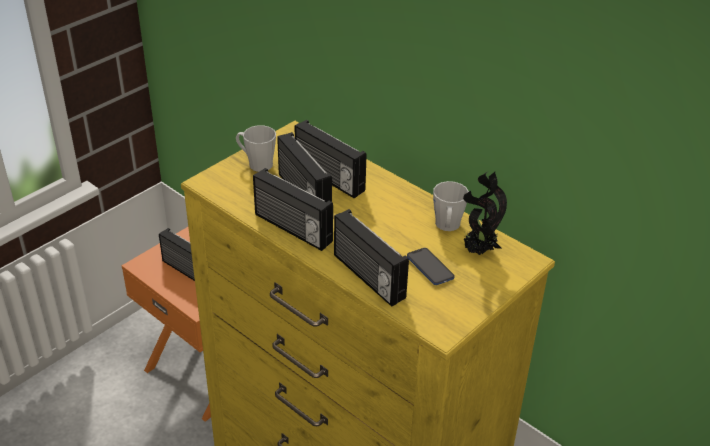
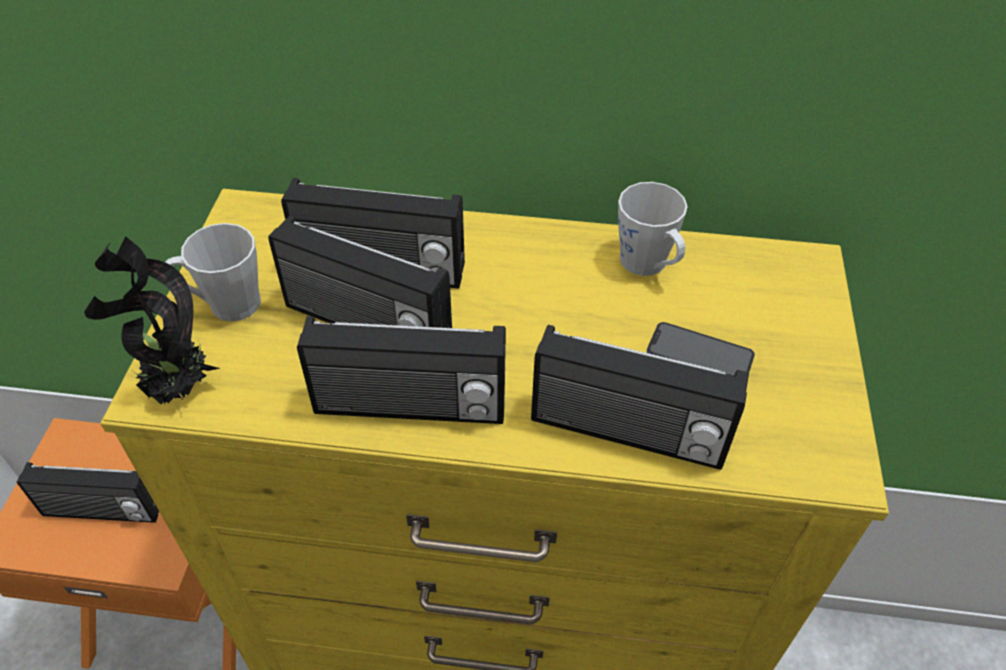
camera: 35 degrees left, 10 degrees up
potted plant [463,172,507,255] -> potted plant moved to [84,237,220,404]

